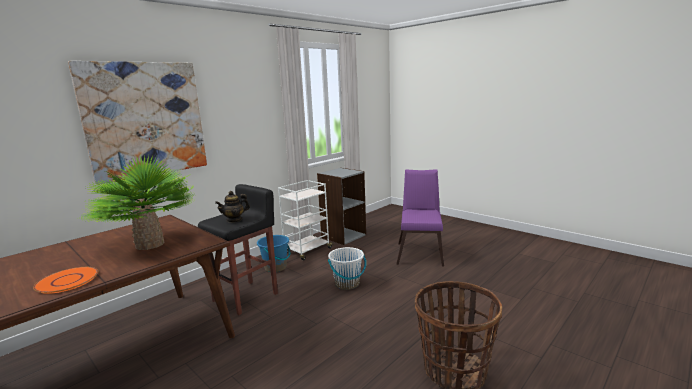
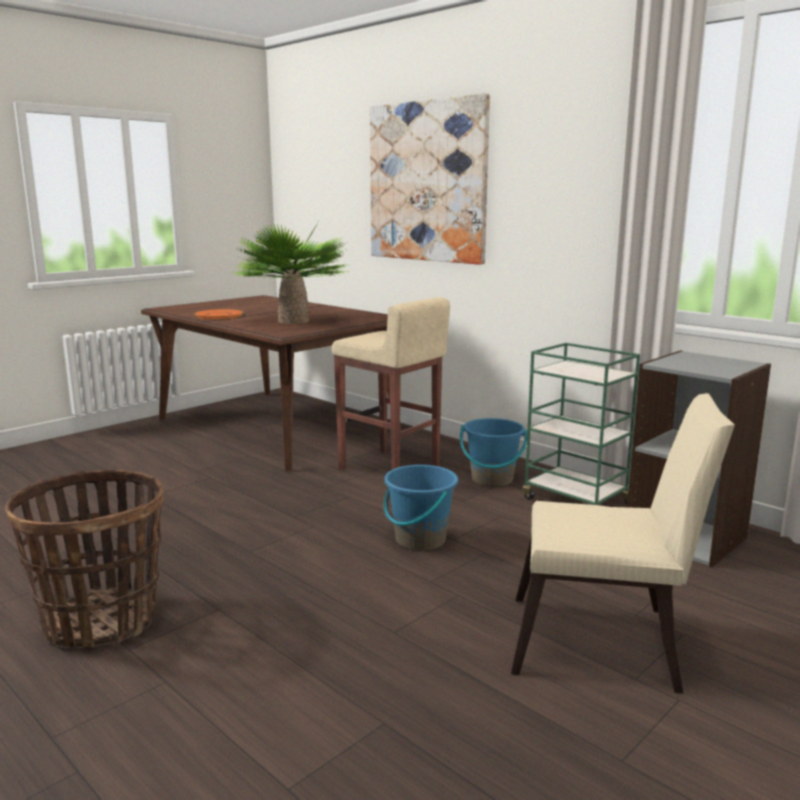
camera: 90 degrees right, 0 degrees up
black stool [198,184,278,315] -> beige stool [331,297,450,470]
teapot [215,191,250,223] -> none
white cart [278,180,334,260] -> green cart [522,343,640,505]
white bucket [328,247,366,290] -> blue bucket [384,465,458,551]
purple chair [396,169,444,267] -> beige chair [511,393,735,694]

